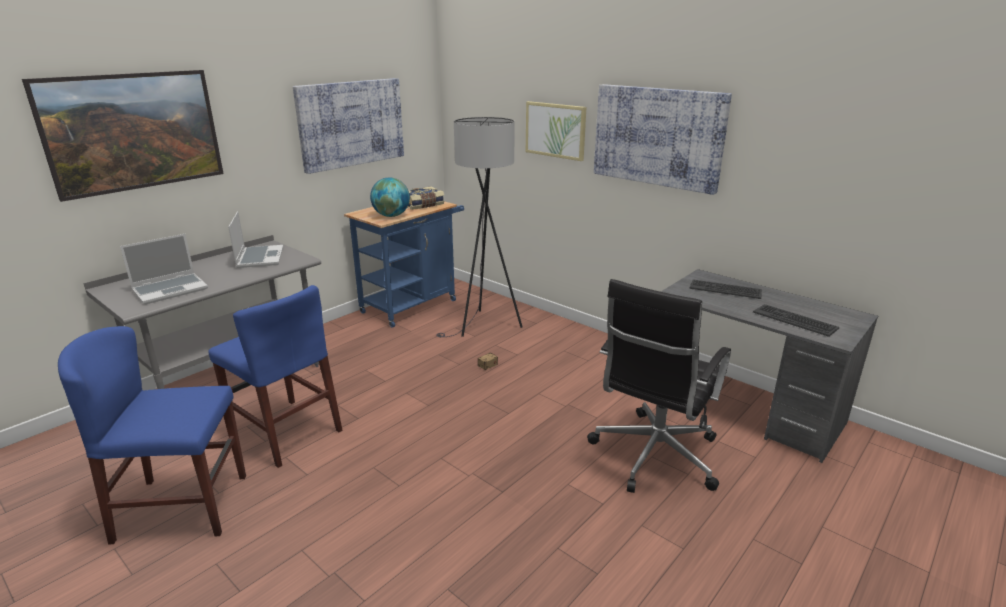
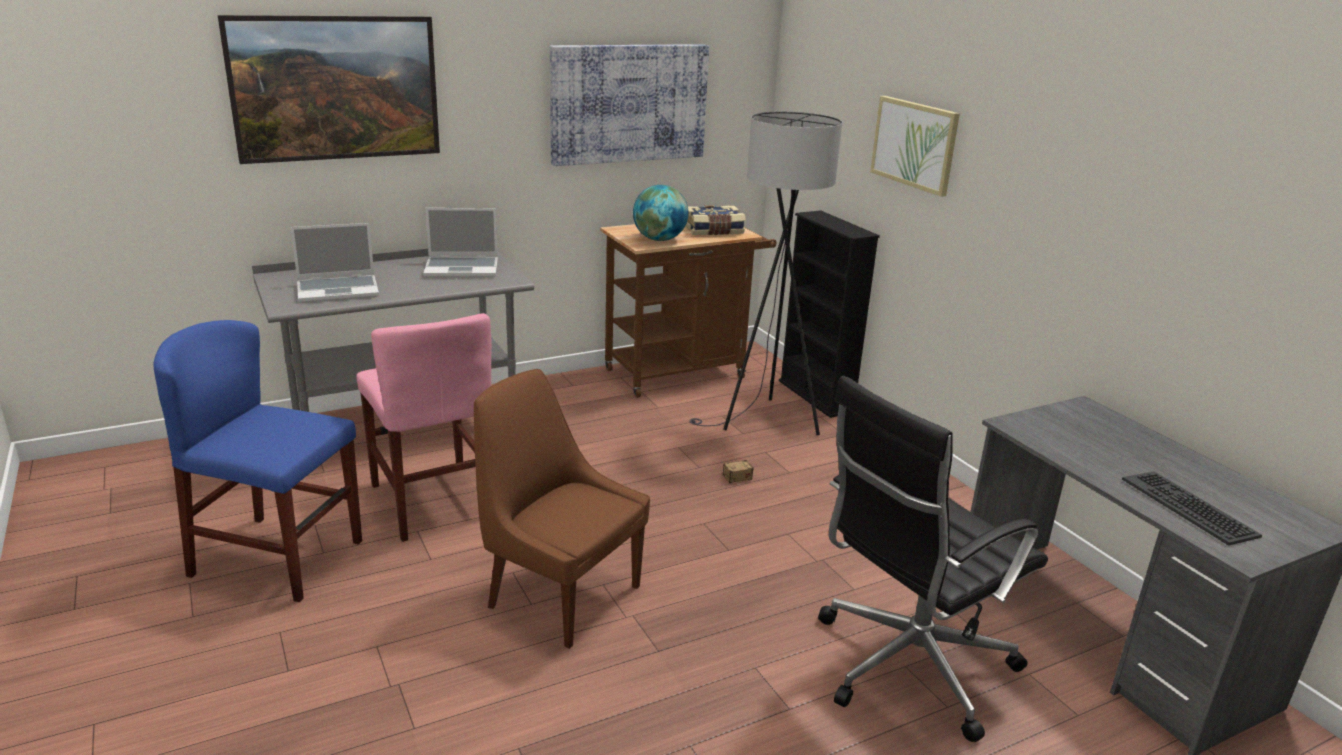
camera: 20 degrees right, 0 degrees up
blue chair [208,285,342,468] -> pink chair [356,313,492,542]
laptop [228,211,283,268] -> laptop turned 75 degrees clockwise [423,208,498,277]
blue cart [344,201,464,328] -> brown cart [600,224,776,398]
picture [594,84,732,195] -> none
keyboard [689,280,762,299] -> none
none -> brown chair [474,369,650,649]
none -> black bookcase [779,210,880,418]

